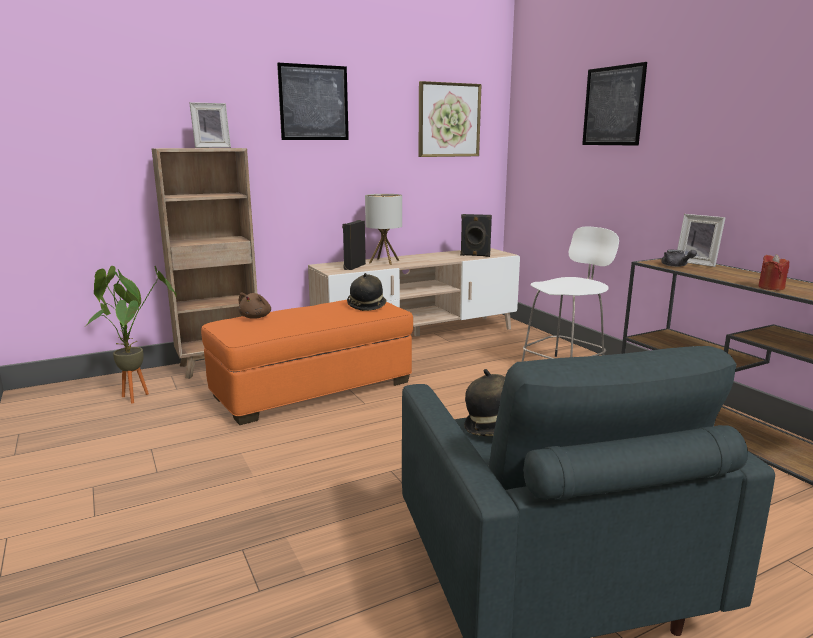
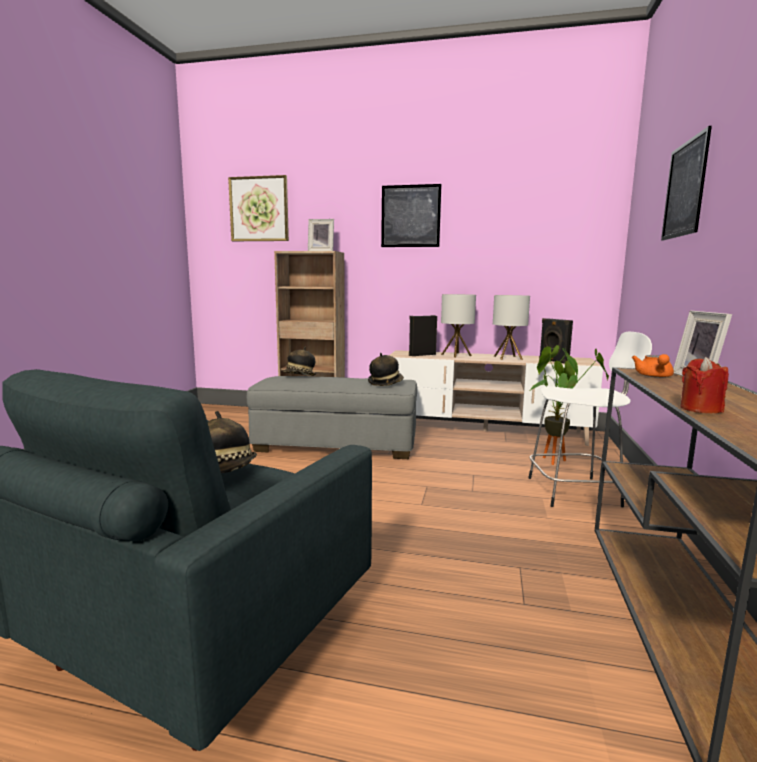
camera: 40 degrees right, 5 degrees down
potted plant [86,266,177,404] -> potted plant moved to [529,345,609,465]
orange ottoman [201,299,413,425] -> grey ottoman [247,376,417,459]
brown plush toy [238,292,271,319] -> hat [282,347,316,376]
picture [418,81,481,157] -> picture moved to [228,175,289,241]
grey teapot [661,250,697,267] -> orange teapot [632,354,674,378]
none -> table lamp [493,295,530,360]

